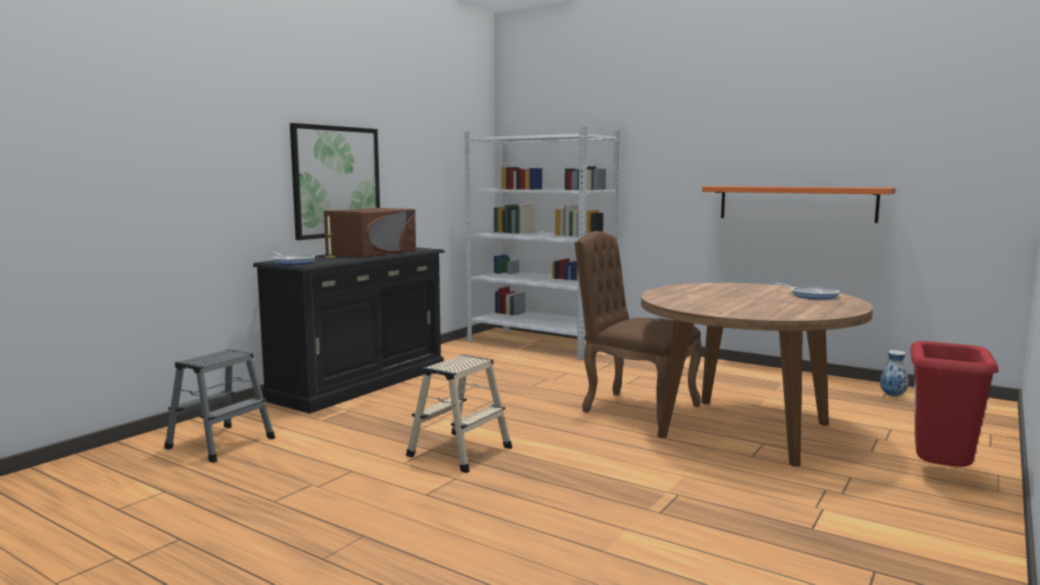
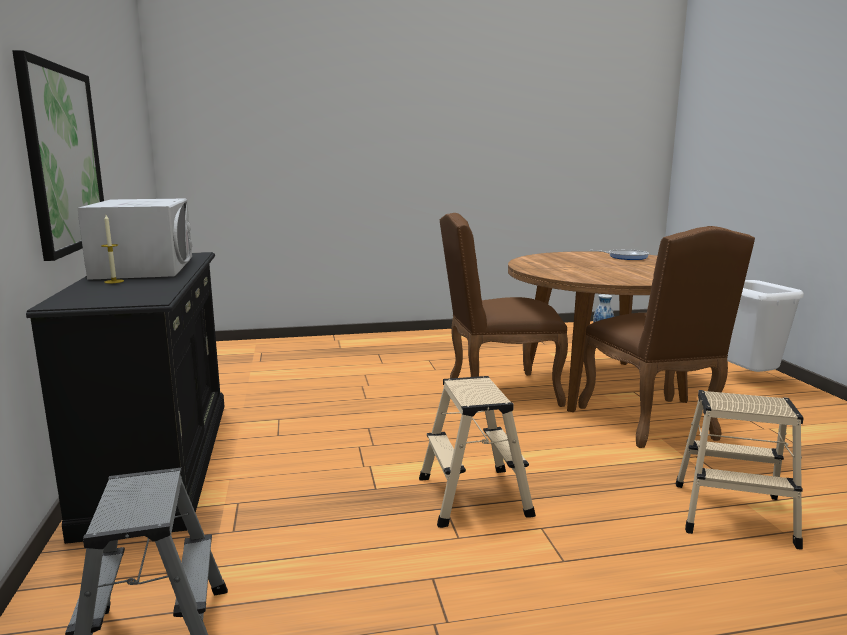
camera: 45 degrees left, 5 degrees up
frying pan [272,252,315,265] -> none
brown microwave [324,208,416,258] -> white microwave [78,198,192,280]
white bookcase [464,127,620,360] -> none
orange shelf [702,186,895,223] -> none
red trash can [910,341,999,467] -> white trash can [727,280,804,372]
none -> brown chair [578,226,755,448]
none -> beige step ladder [676,390,804,550]

